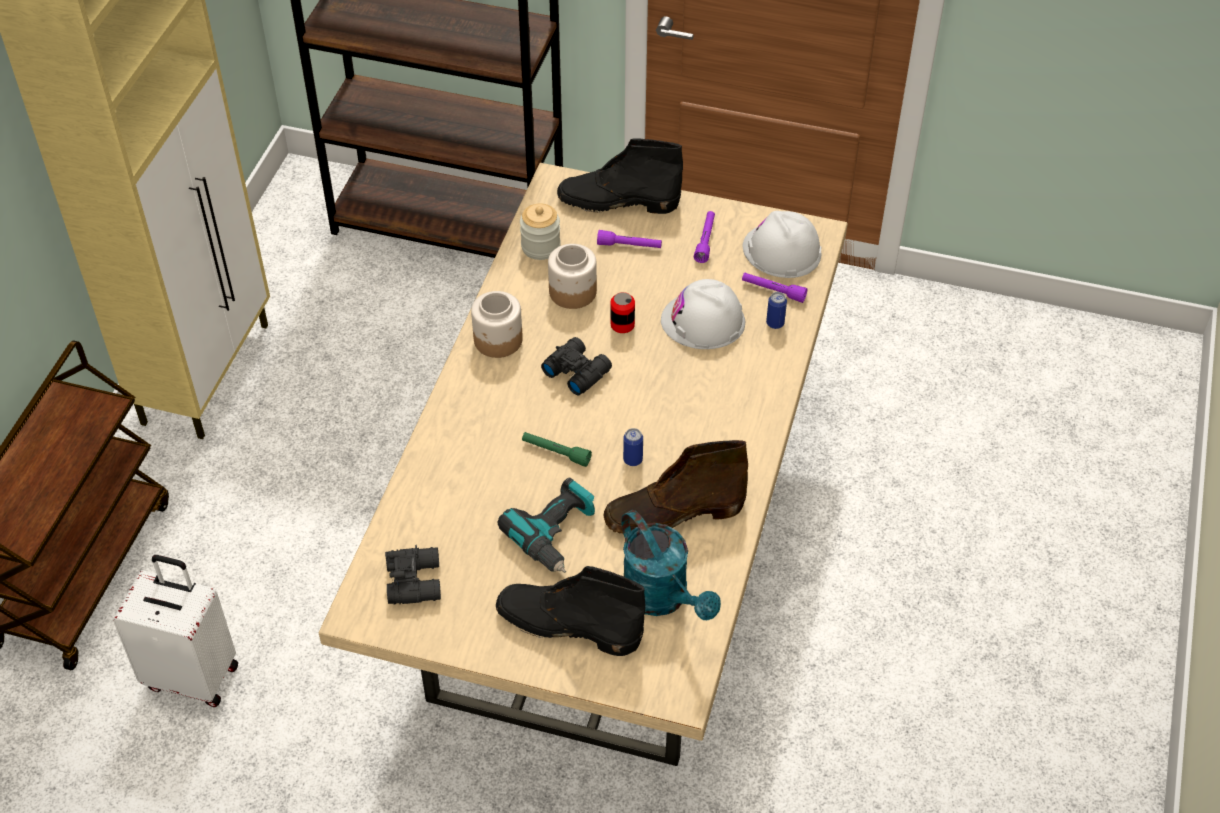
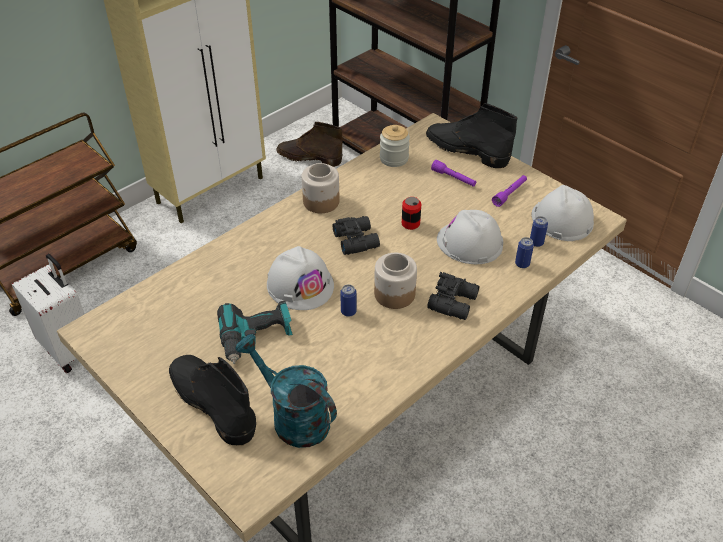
camera: 30 degrees right, 5 degrees down
black binoculars [385,545,441,604] -> black binoculars moved to [427,272,479,320]
green flashlight [522,432,592,467] -> white hard hat [267,246,334,310]
jar [548,244,597,309] -> jar moved to [374,253,417,309]
brown boot [604,440,748,534] -> brown boot moved to [276,122,343,167]
turquoise watering can [621,510,721,620] -> turquoise watering can turned 135 degrees clockwise [235,334,337,448]
purple flashlight [742,273,807,303] -> can [530,216,548,247]

